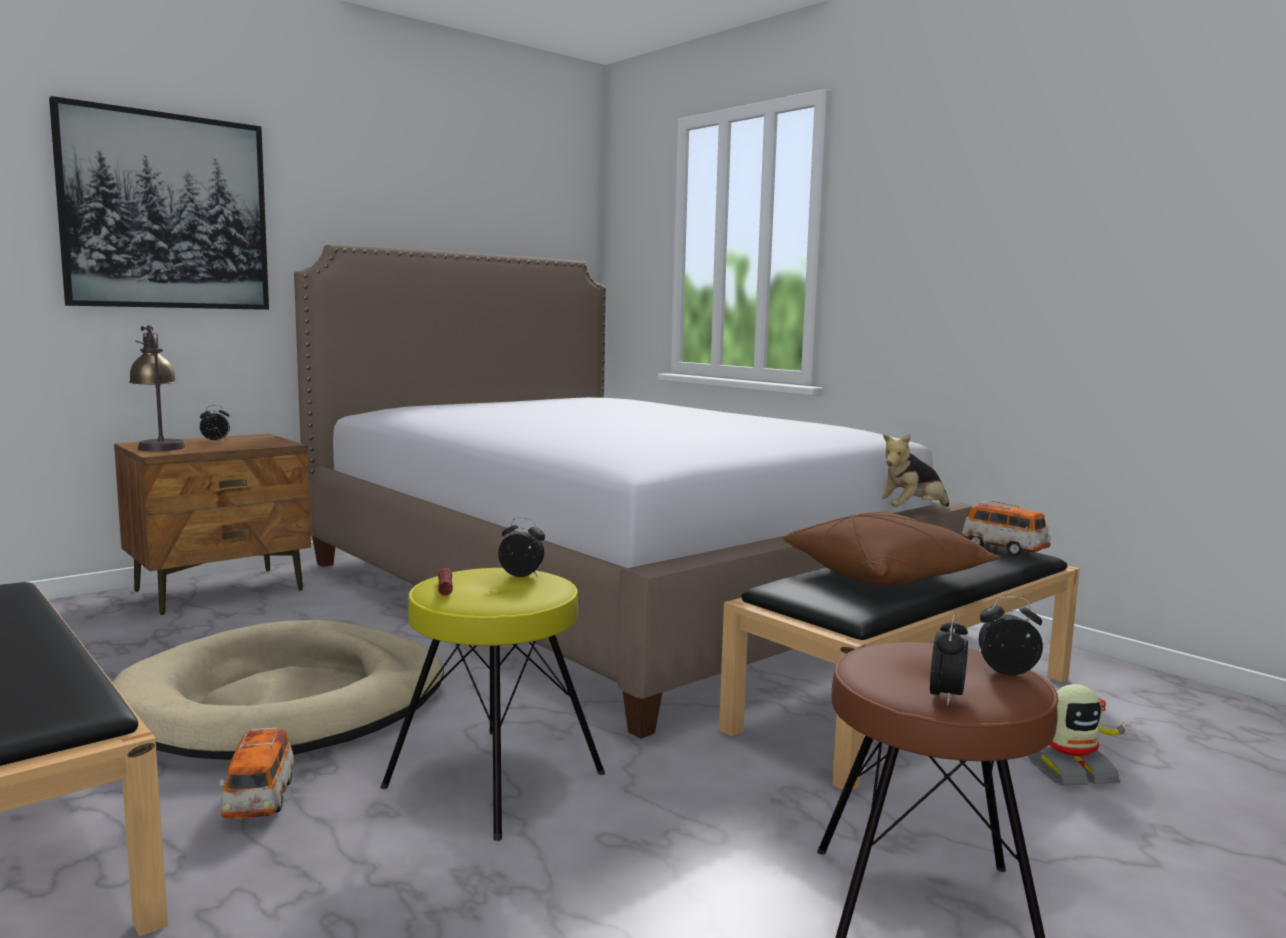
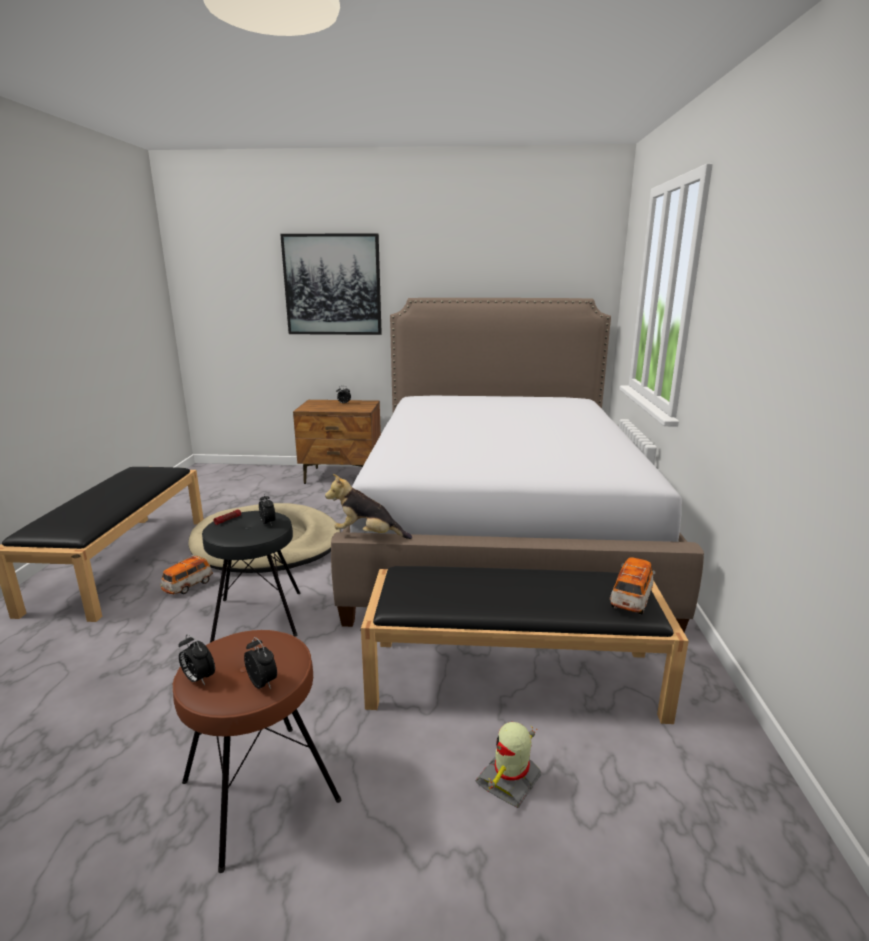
camera: 45 degrees right, 10 degrees up
table lamp [129,325,185,451] -> none
yellow stool [380,568,605,841] -> black stool [202,511,300,643]
brown pillow [783,512,1001,586] -> none
plush toy [882,434,949,507] -> plush toy moved to [325,474,412,539]
alarm clock [930,614,968,706] -> alarm clock turned 60 degrees clockwise [178,634,215,685]
toy car [961,500,1051,556] -> toy car turned 150 degrees counterclockwise [610,558,656,615]
toy robot [1028,684,1129,786] -> toy robot turned 90 degrees clockwise [475,722,541,808]

